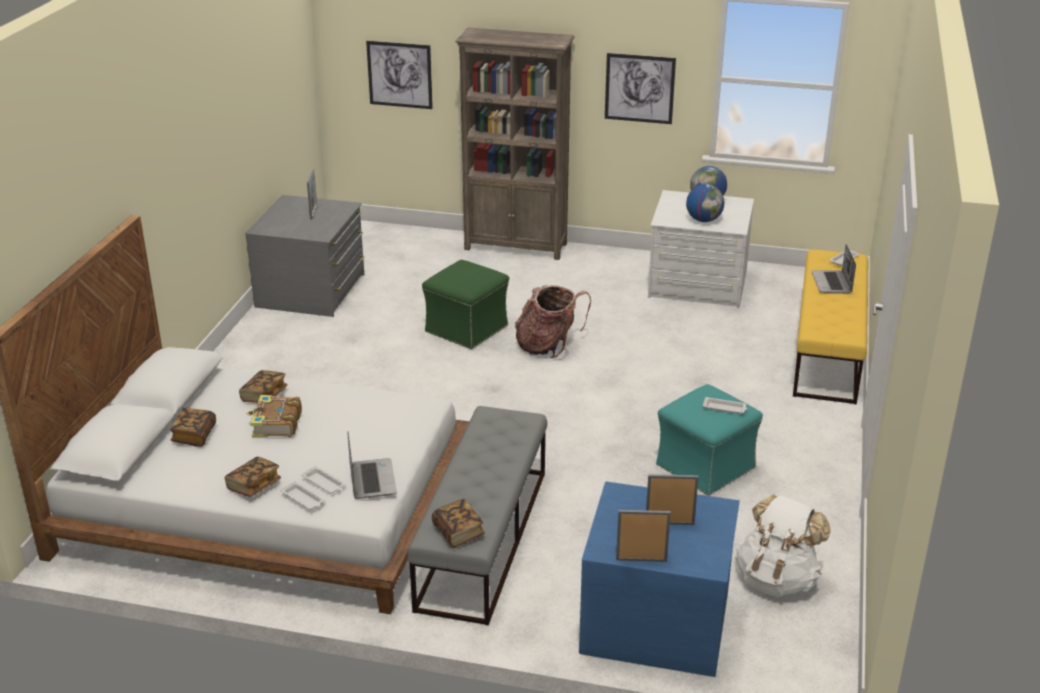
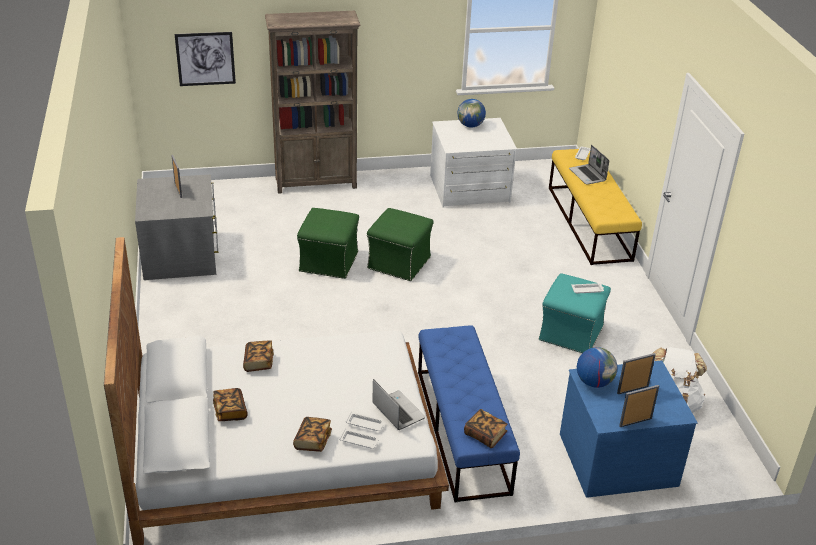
camera: 25 degrees left, 5 degrees up
book [247,395,302,438] -> none
grey bench [407,406,547,626] -> blue bench [418,325,520,502]
backpack [515,285,591,359] -> green ottoman [367,208,434,281]
picture [605,53,676,124] -> none
globe [686,184,724,222] -> globe moved to [577,347,618,388]

